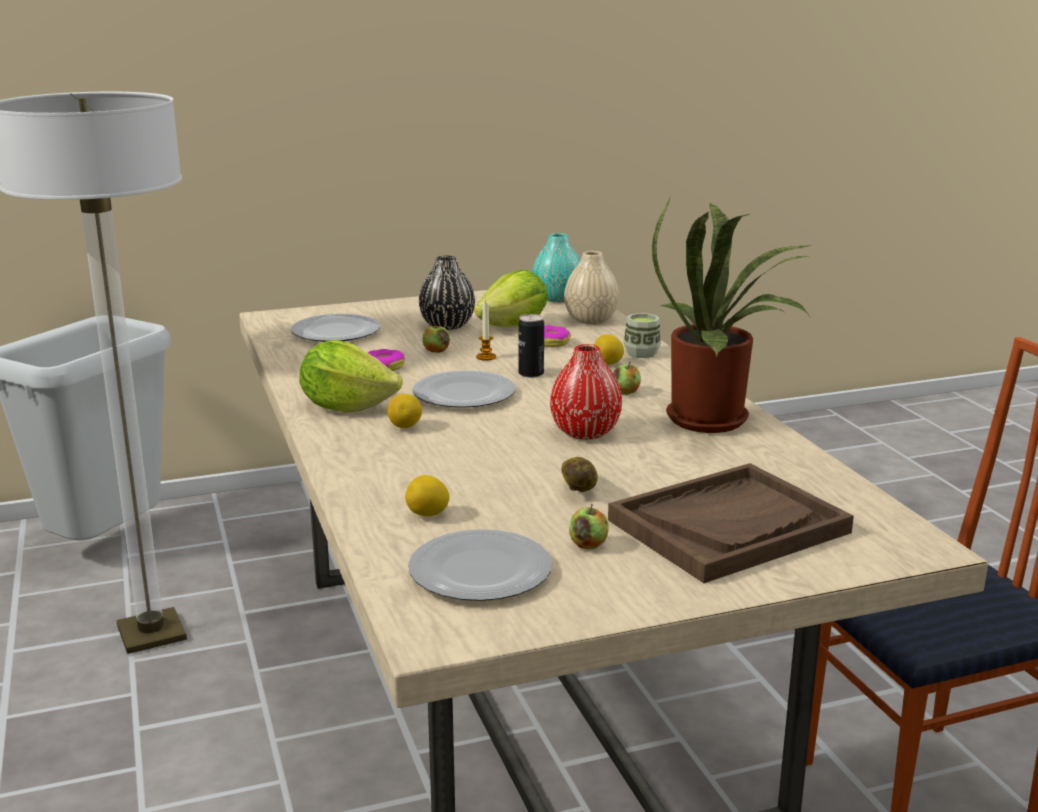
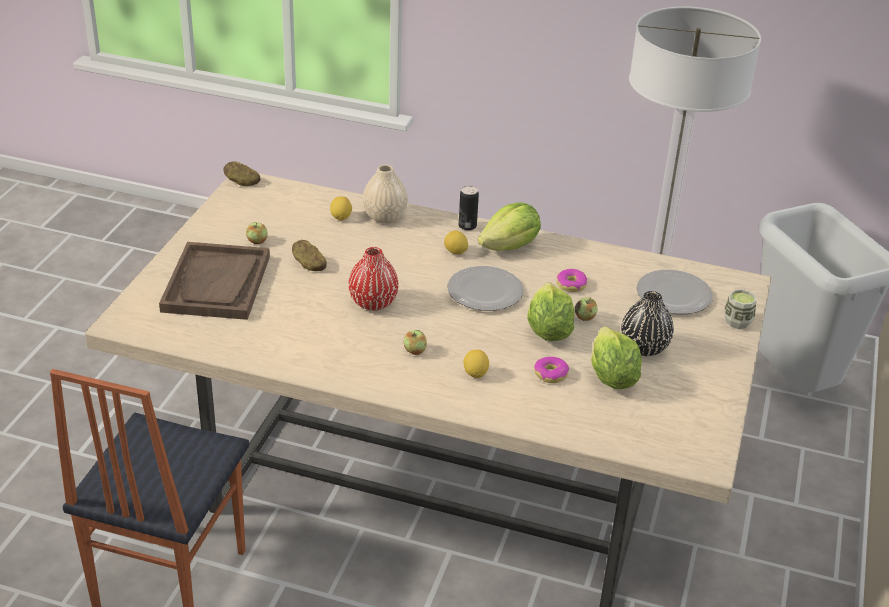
camera: 125 degrees right, 15 degrees up
plate [408,529,552,601] -> none
candle [476,301,496,361] -> lettuce [527,283,575,341]
can [518,314,544,378] -> can moved to [459,185,479,231]
turquoise vase [532,233,580,302] -> none
beige vase [564,251,619,324] -> beige vase moved to [362,164,408,223]
cup [623,313,661,358] -> cup moved to [724,289,757,329]
potted plant [652,196,810,433] -> none
none -> potato [223,161,260,186]

